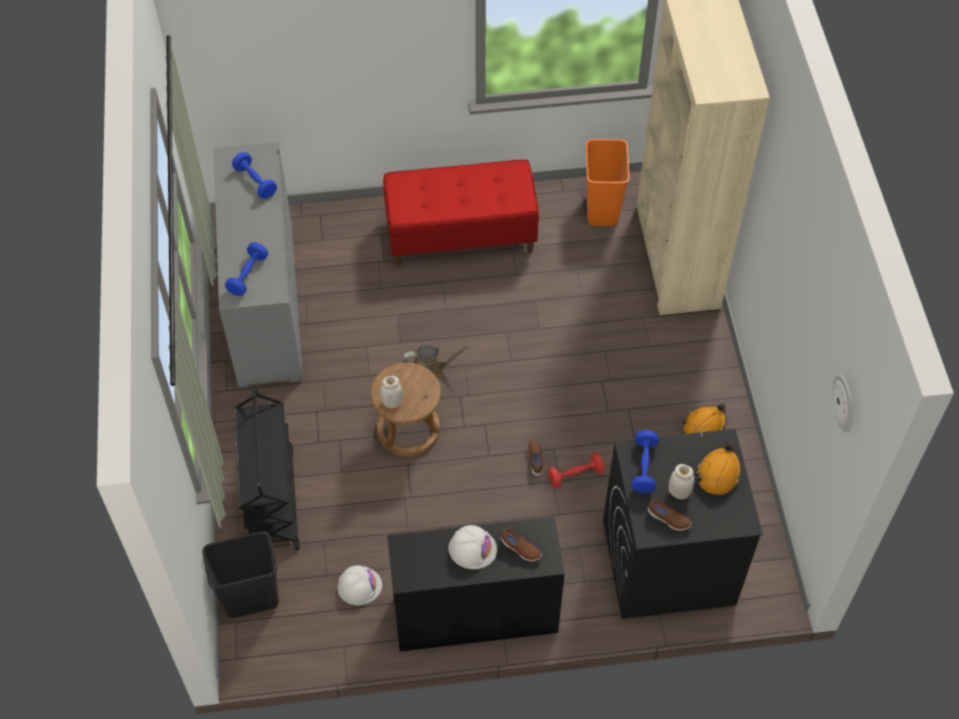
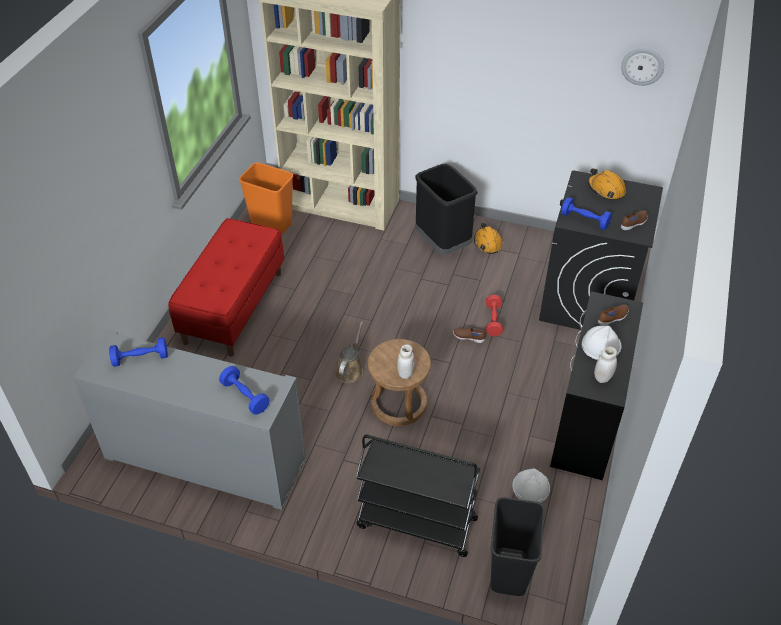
camera: 65 degrees left, 10 degrees down
white jar [668,464,694,499] -> white jar moved to [594,347,617,383]
none -> black trash can [415,163,478,255]

